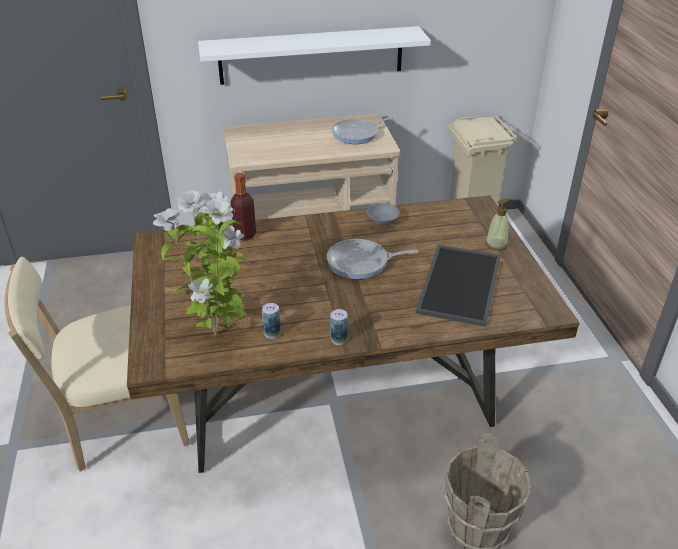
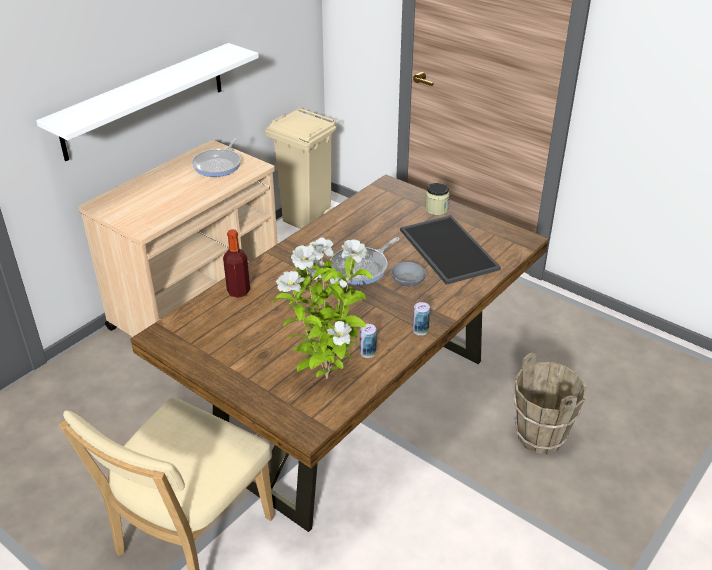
camera: 40 degrees left, 0 degrees up
grey bowl [367,203,400,226] -> grey bowl moved to [391,262,426,286]
soap dispenser [486,198,513,251] -> jar [425,183,450,215]

